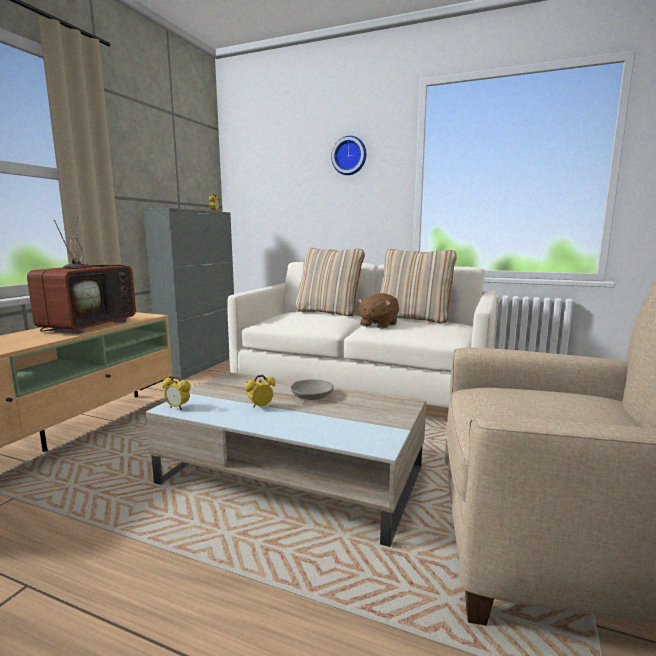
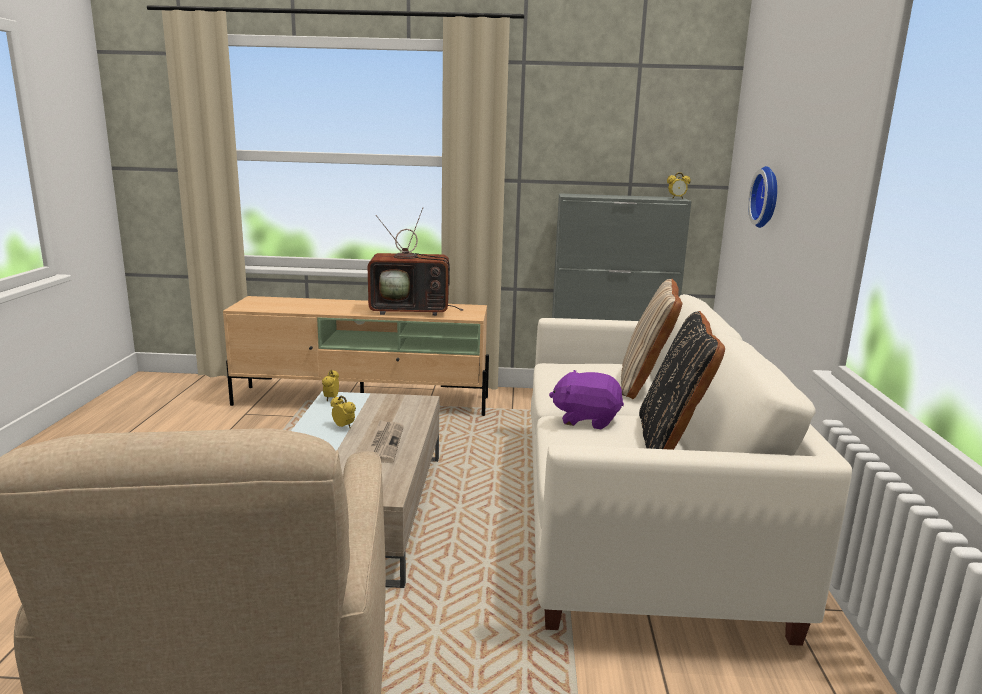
camera: 70 degrees right, 5 degrees up
grey bowl [291,379,334,400] -> newspaper [366,420,404,463]
wall clock [331,136,366,175] -> wall clock moved to [748,166,777,228]
brown plush toy [358,293,399,329] -> purple plush toy [549,370,624,429]
beige pillow [380,249,457,323] -> black pillow [639,311,725,450]

